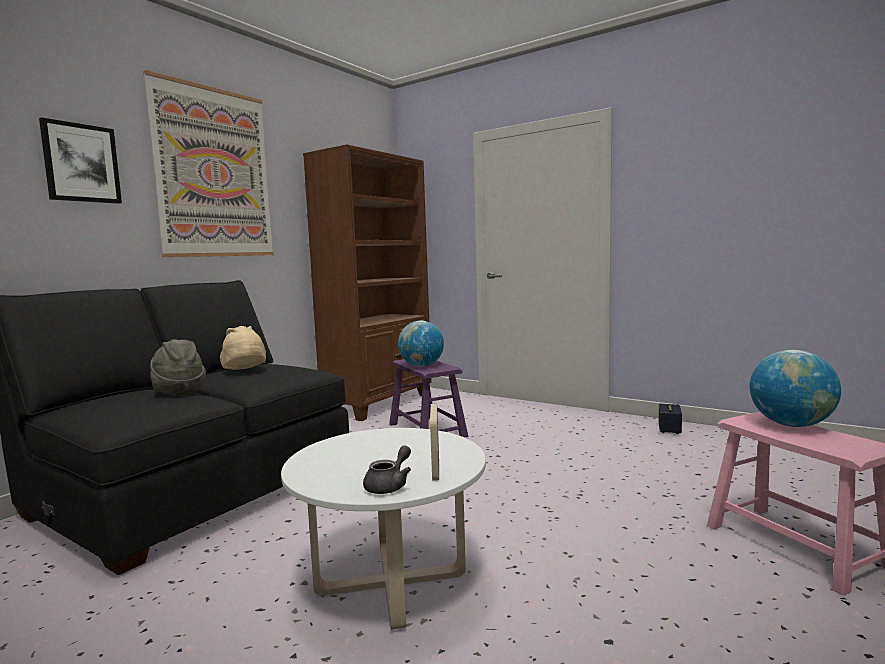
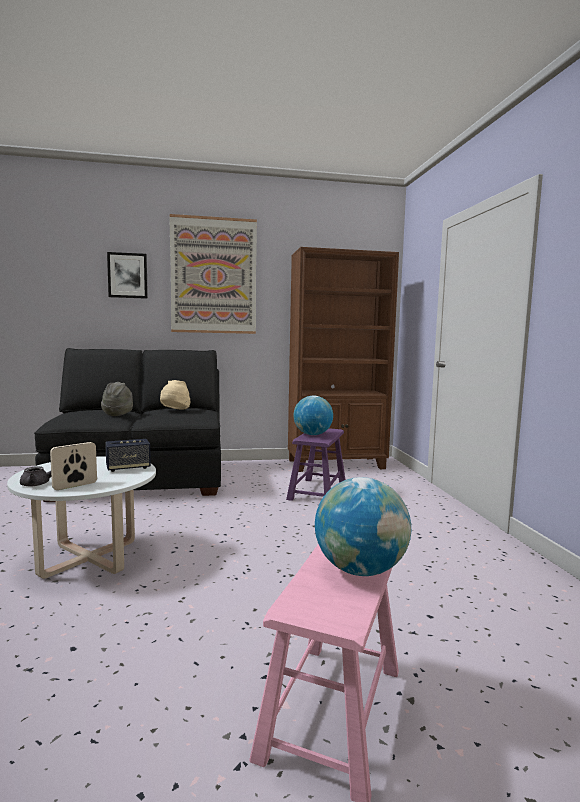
camera: 45 degrees right, 0 degrees up
speaker [658,404,682,434] -> speaker moved to [105,439,151,472]

